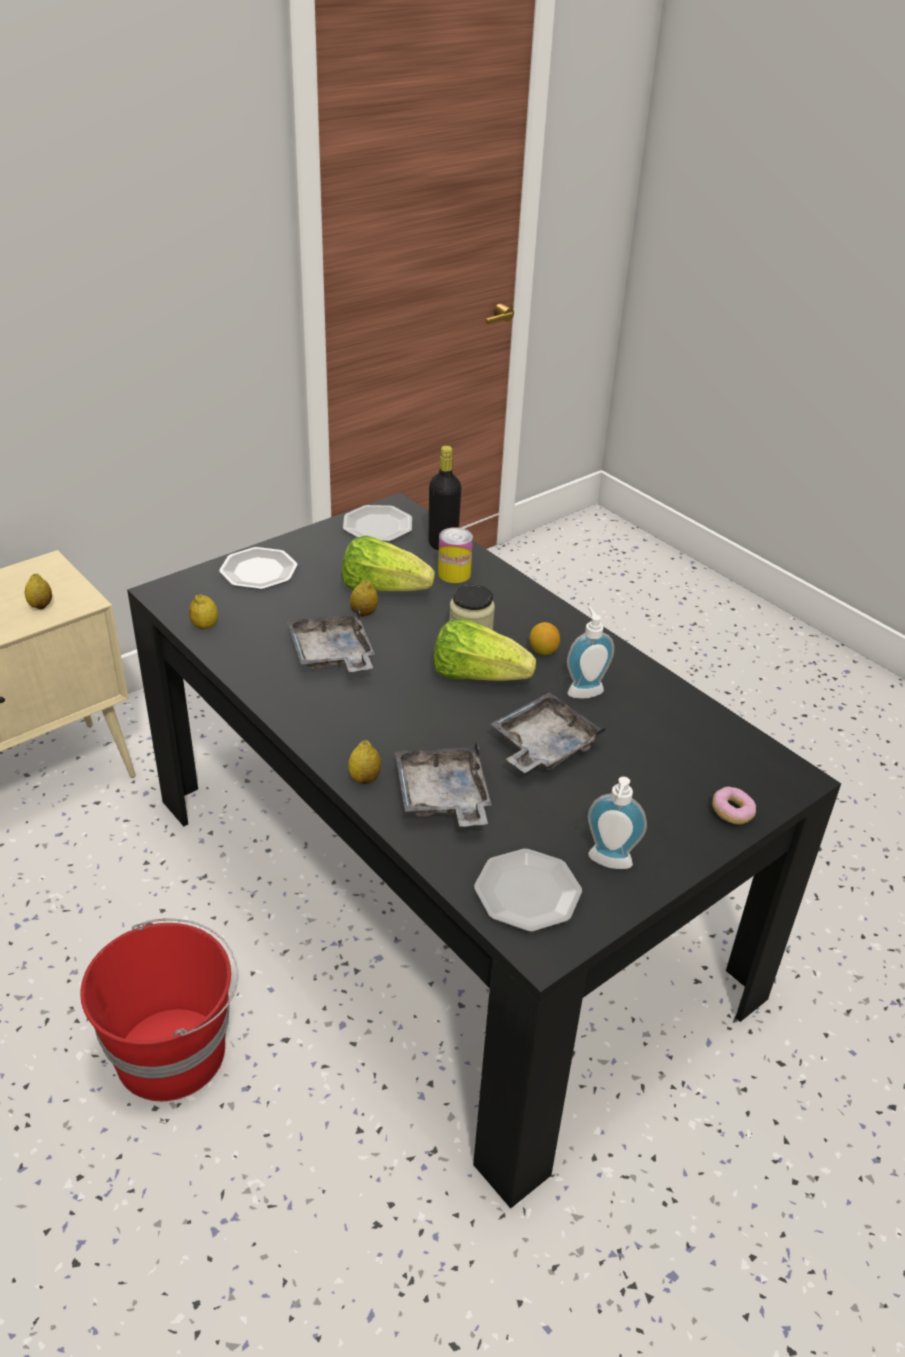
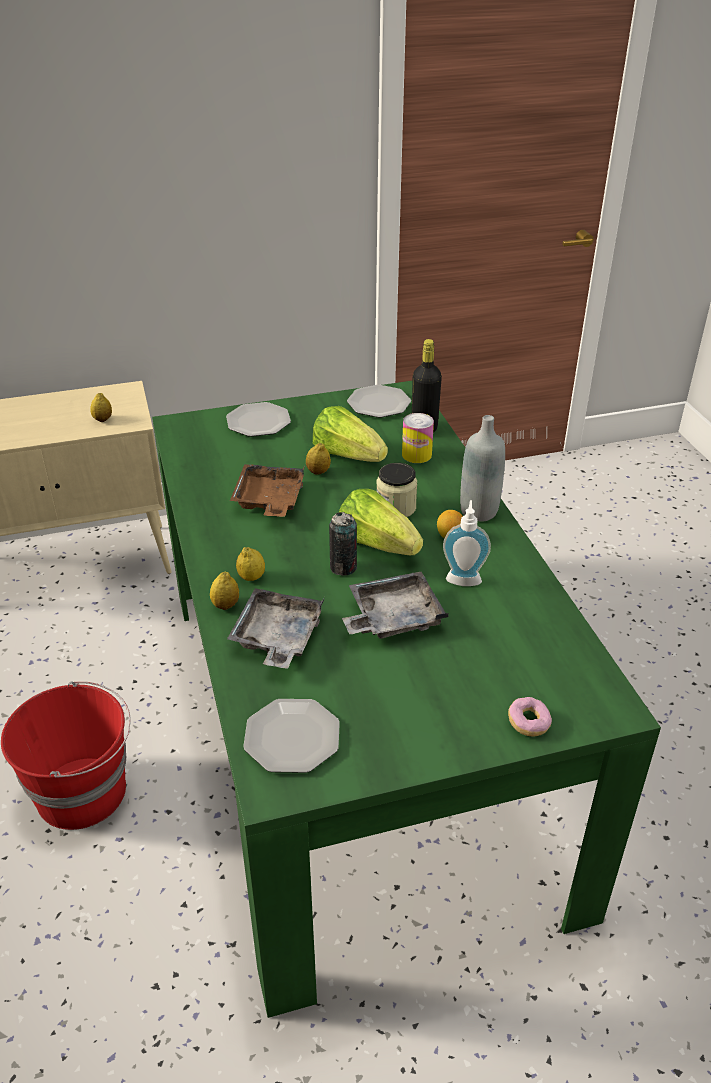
camera: 25 degrees right, 0 degrees up
black dining table [127,493,841,1208] -> green dining table [152,381,661,1018]
lemon [189,594,218,629] -> lemon moved to [236,547,265,581]
grey tray [287,607,375,672] -> brown tray [230,464,305,517]
soap dispenser [588,777,647,869] -> none
none -> can [329,512,357,576]
none -> grey bottle [460,415,505,522]

